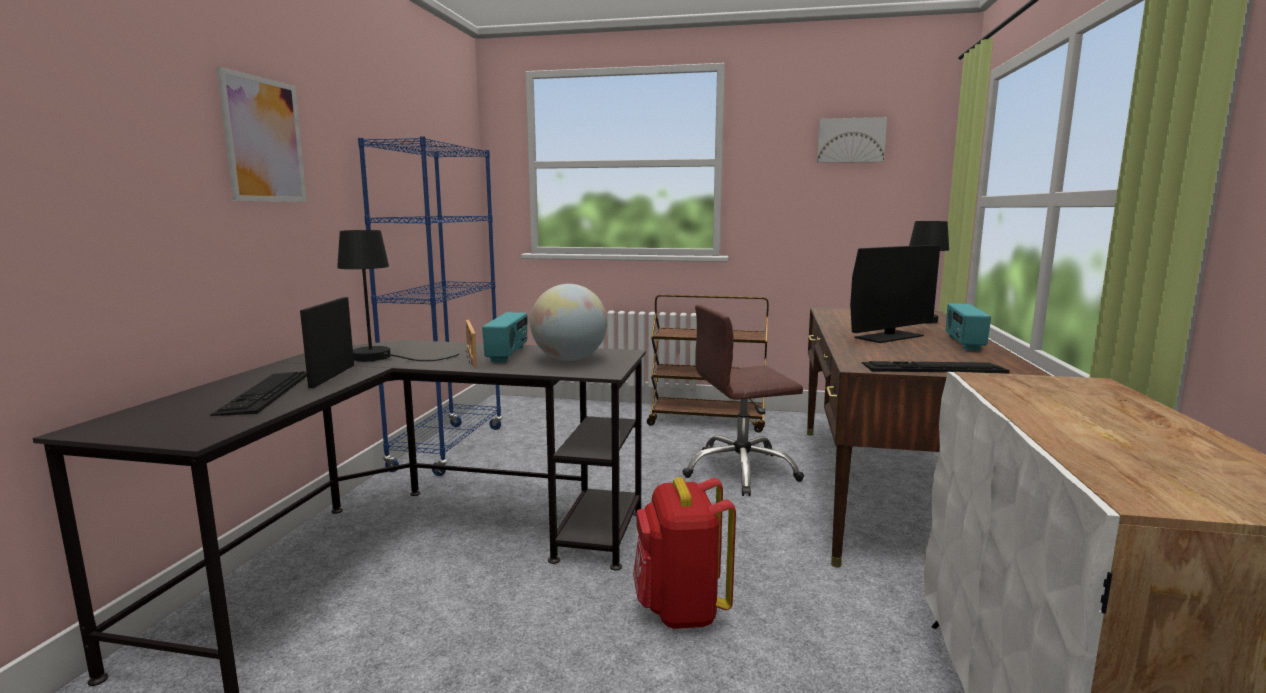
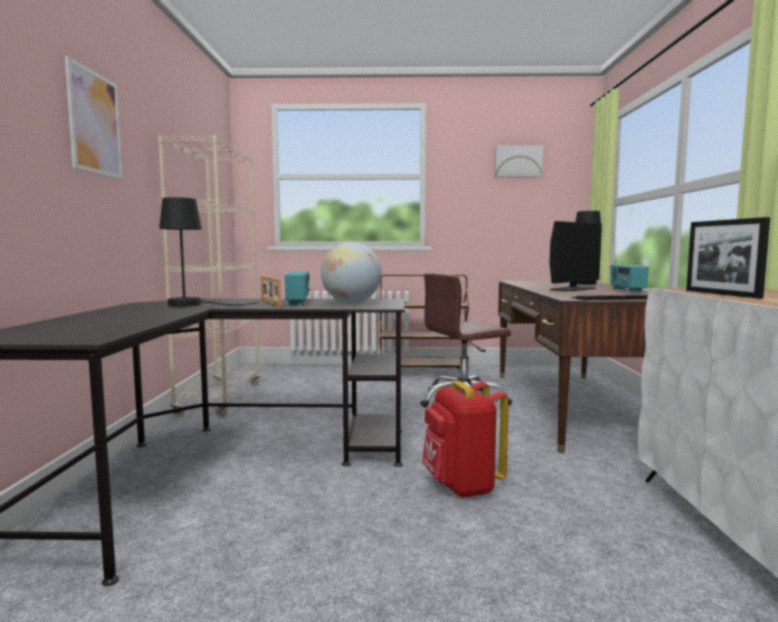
camera: 10 degrees left, 5 degrees down
keyboard [210,371,307,416] -> none
picture frame [300,297,354,388] -> picture frame moved to [686,217,770,299]
blue bookcase [358,136,502,476] -> beige bookcase [158,135,261,417]

